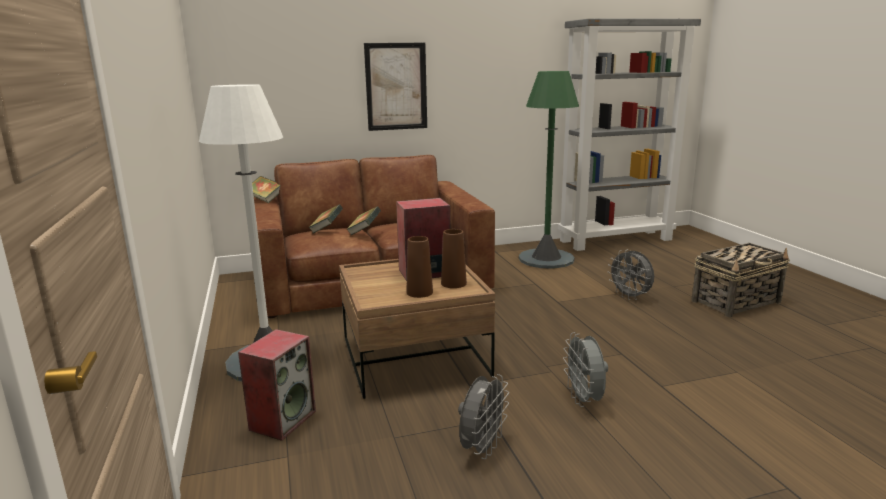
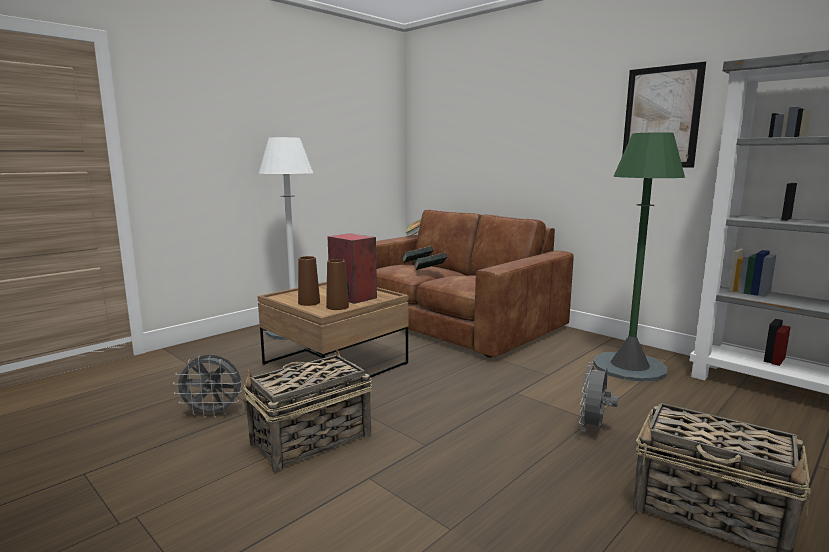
camera: 60 degrees right, 5 degrees down
speaker [238,329,316,441] -> none
picture [364,43,427,131] -> picture moved to [622,61,706,167]
grey fan [563,332,608,407] -> basket [243,348,372,472]

